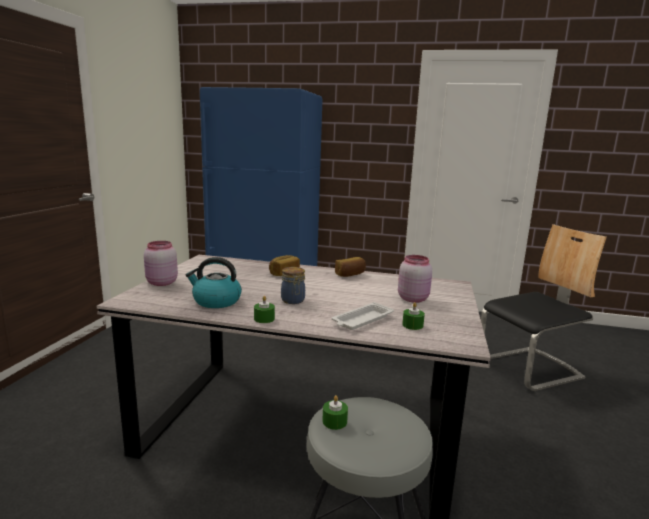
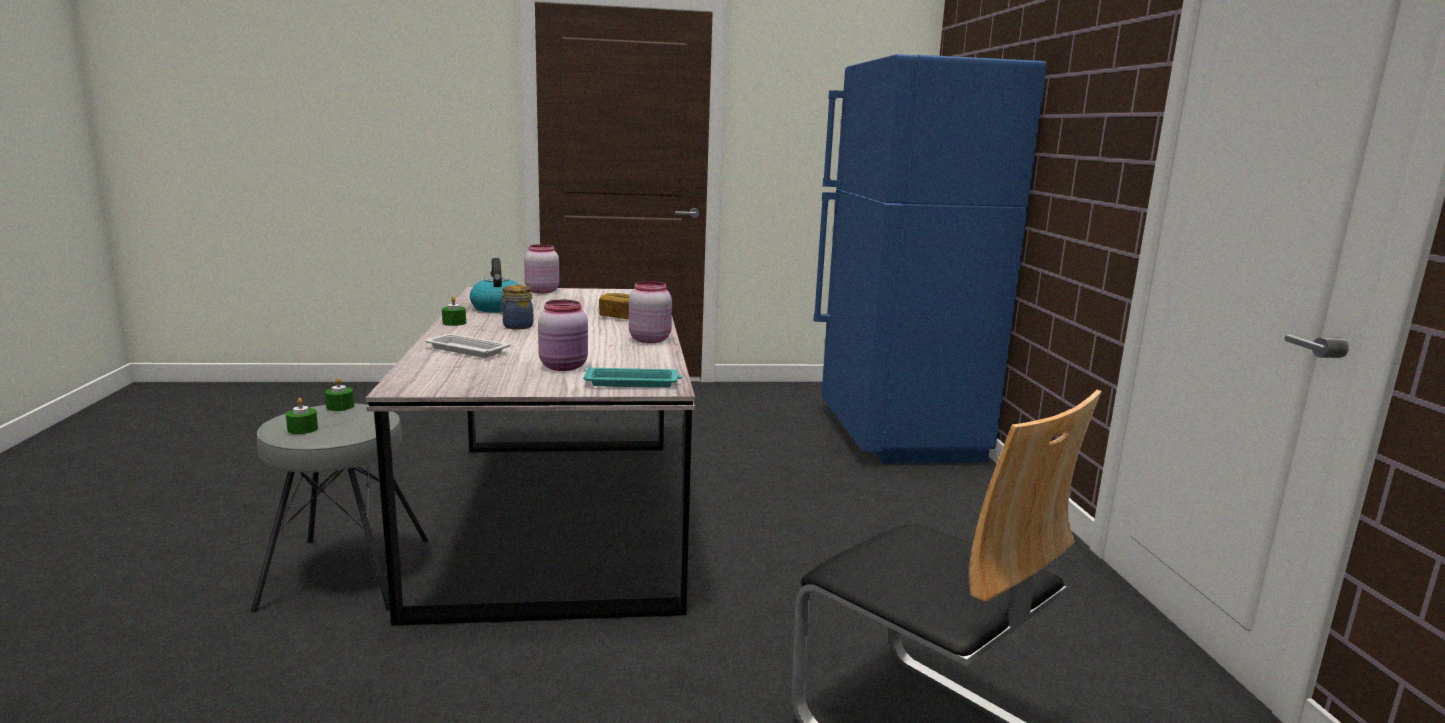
camera: 70 degrees right, 0 degrees up
bread [335,257,366,277] -> pink jar [629,281,672,343]
green candle [402,302,425,330] -> green candle moved to [286,398,318,434]
none -> turquoise tray [583,366,682,388]

